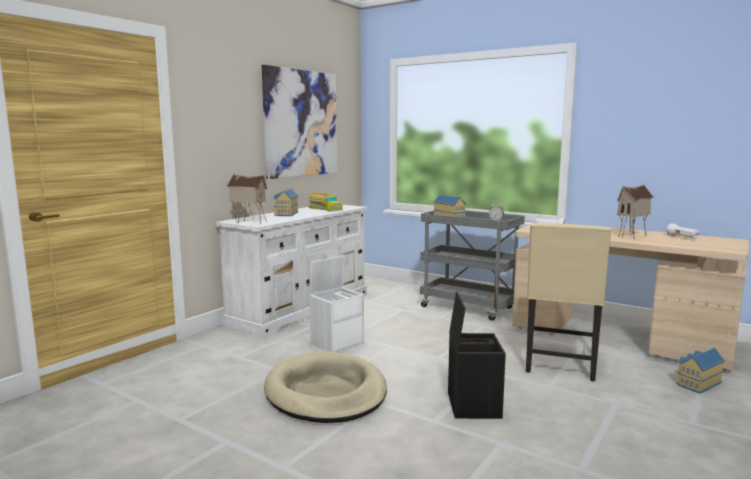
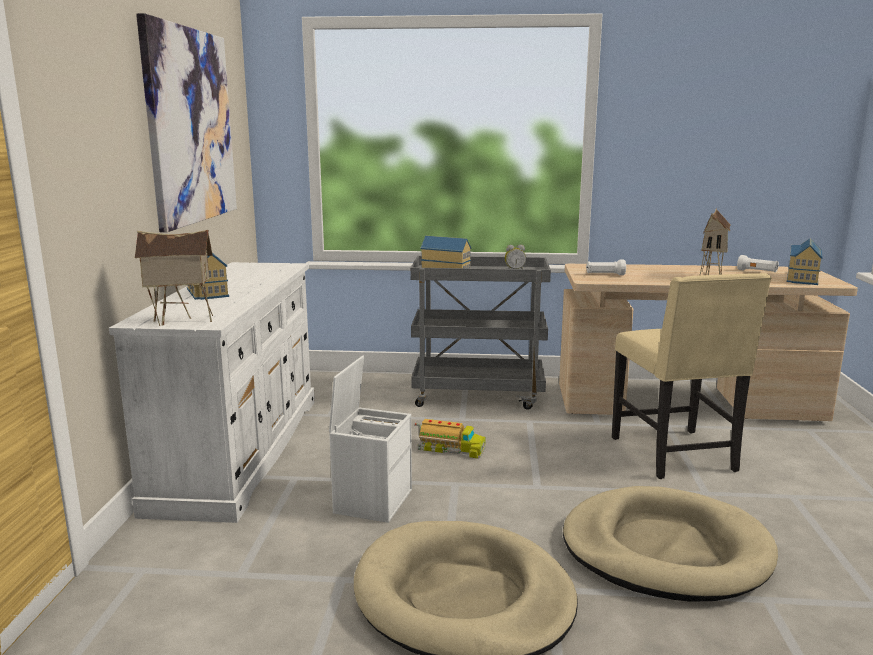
camera: 30 degrees left, 5 degrees up
toy truck [308,192,343,212] -> toy truck moved to [414,419,486,459]
black storage box [448,291,506,419] -> beige dog bed [563,486,778,602]
toy house [676,348,725,394] -> toy house moved to [787,238,823,285]

